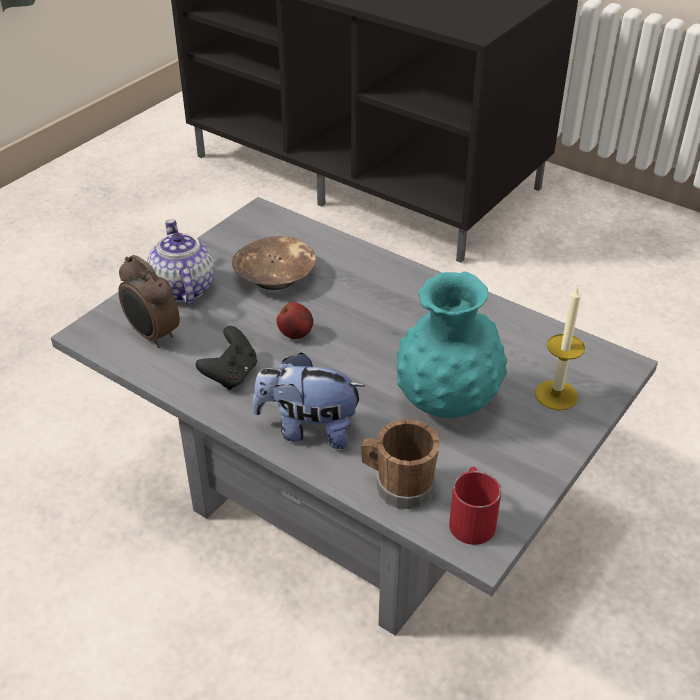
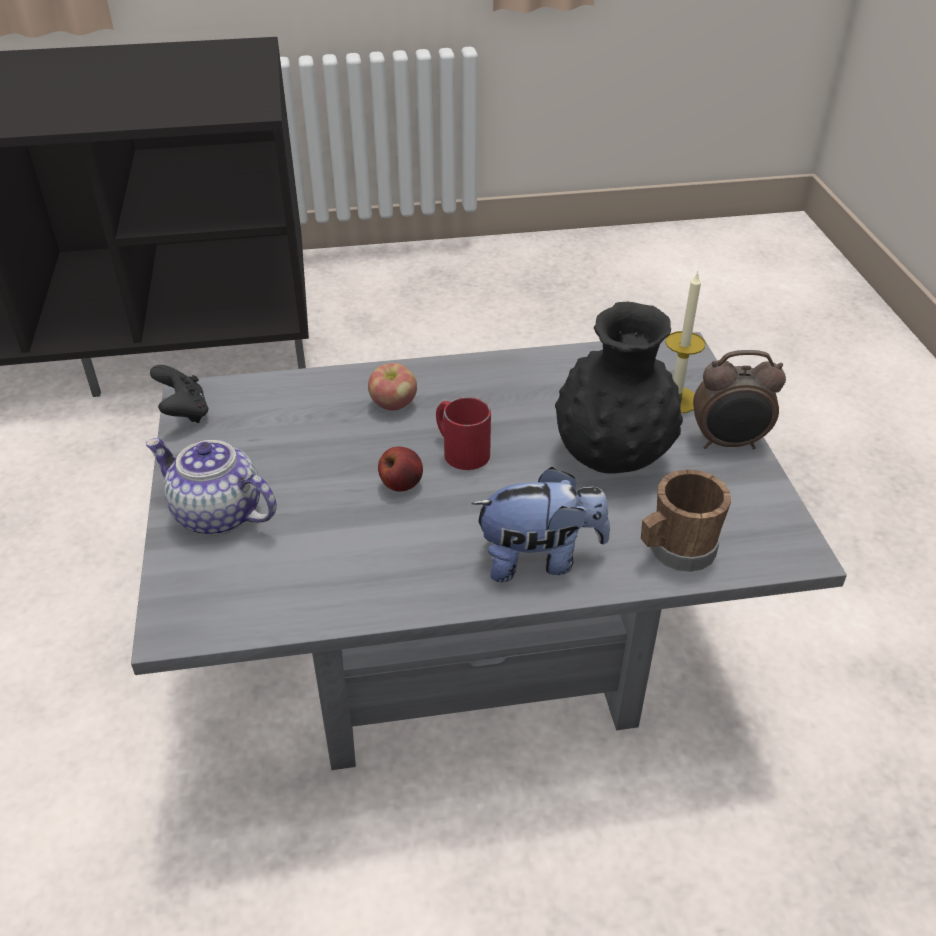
camera: 45 degrees left, 0 degrees up
alarm clock [118,255,180,348] -> alarm clock moved to [693,350,786,449]
black game controller [196,326,257,390] -> black game controller moved to [150,365,209,423]
brown bowl [232,236,316,290] -> none
plush toy [253,352,365,449] -> plush toy turned 150 degrees counterclockwise [471,467,610,582]
turquoise vase [397,271,507,418] -> black vase [555,302,683,474]
red mug [449,467,501,545] -> red mug moved to [436,397,491,470]
none -> apple [368,363,417,410]

